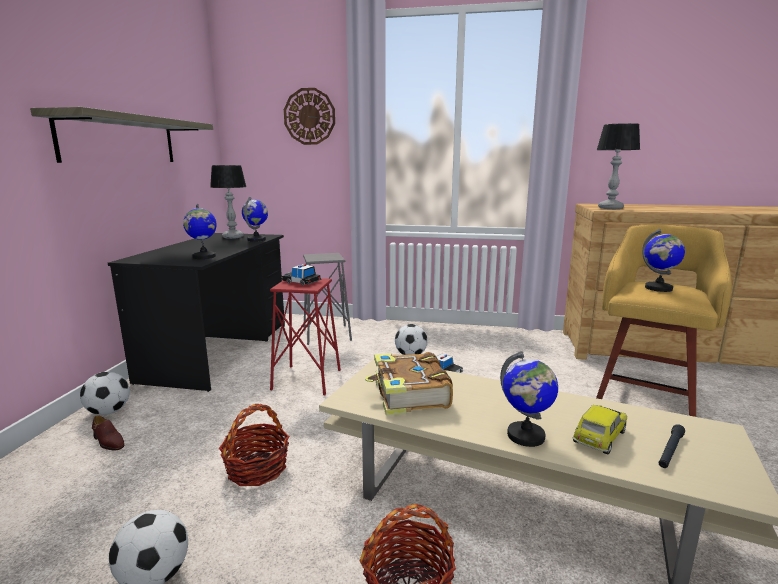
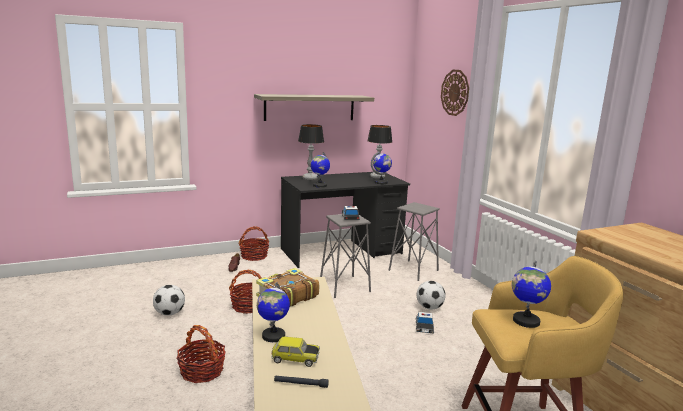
camera: 55 degrees right, 0 degrees up
football [80,372,130,415] -> basket [238,226,269,261]
red stool [270,278,341,395] -> grey stool [320,214,371,298]
table lamp [597,123,640,209] -> table lamp moved to [298,124,324,180]

